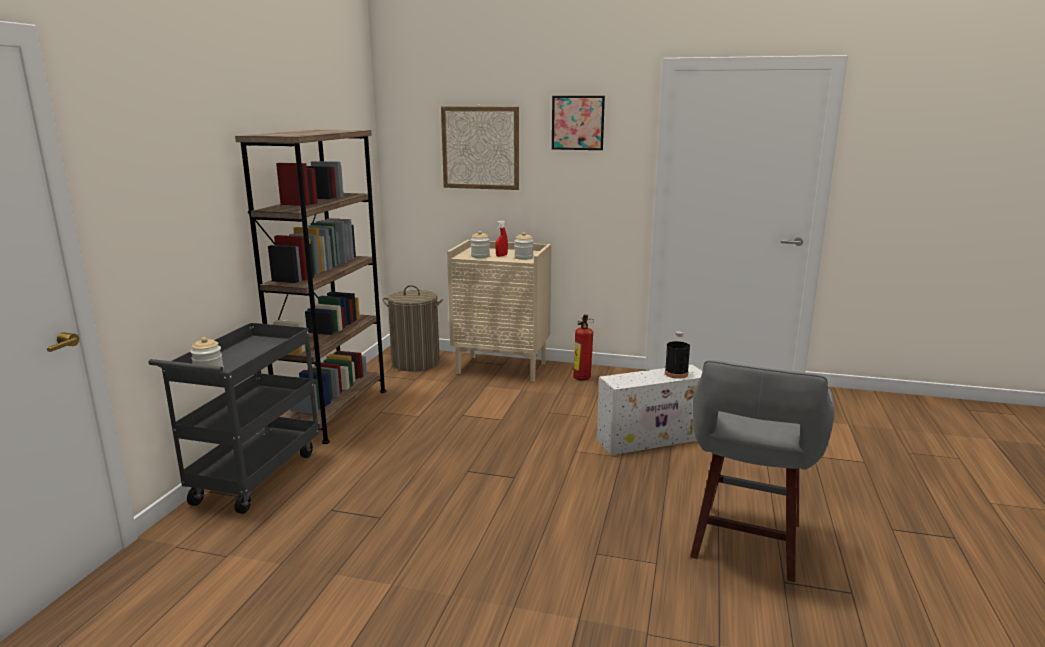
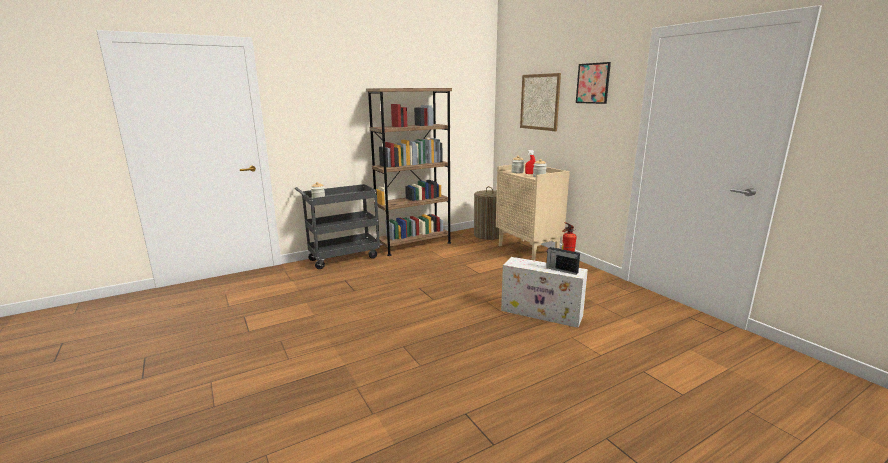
camera: 45 degrees right, 0 degrees up
black bottle [665,331,690,379] -> radio [546,247,580,275]
grey stool [690,360,835,582] -> none

